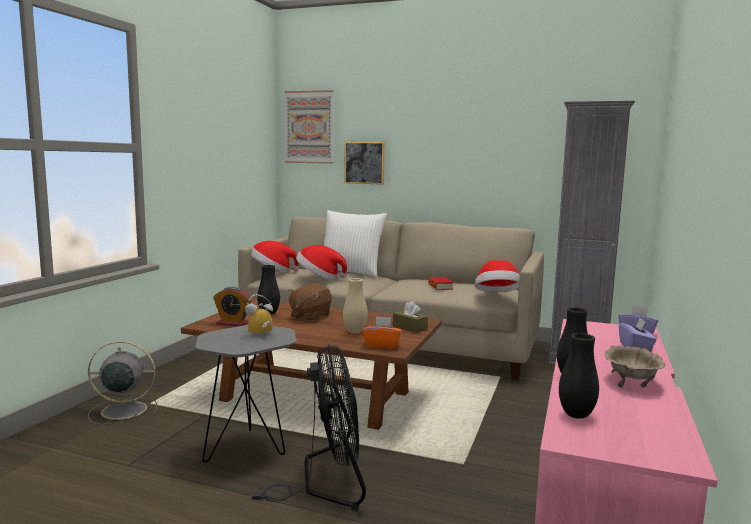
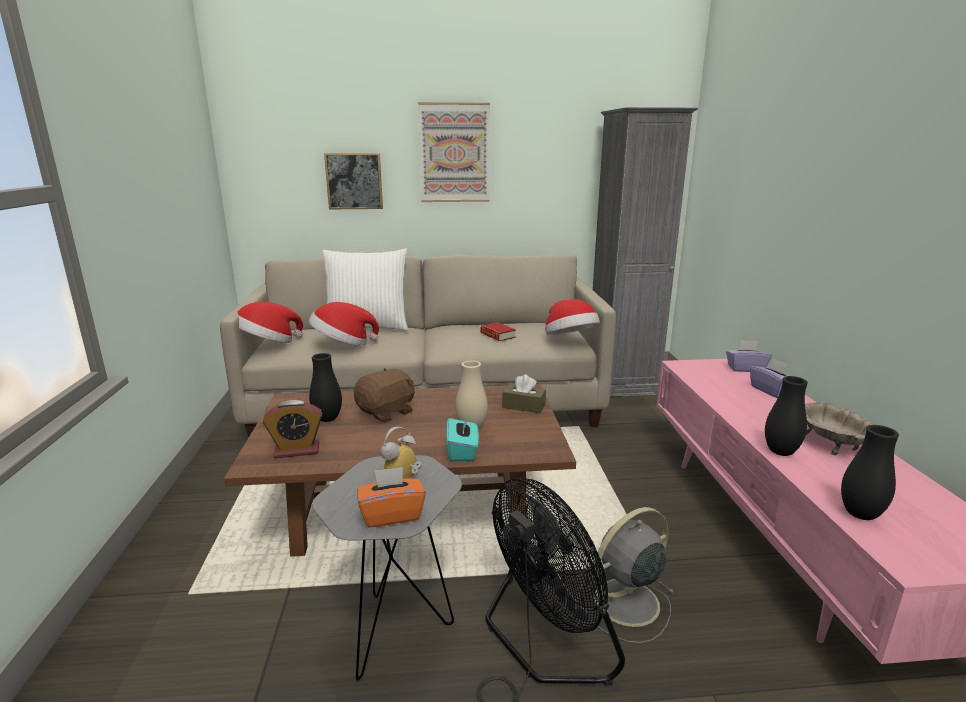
camera: 25 degrees left, 10 degrees up
grey fan [88,341,158,425] -> grey fan moved to [578,507,675,644]
picture [284,90,334,164] -> picture moved to [418,102,490,202]
brown plush toy [288,283,332,321] -> brown plush toy turned 135 degrees counterclockwise [354,368,415,422]
orange tissue box [362,316,402,349] -> orange tissue box moved to [357,467,426,527]
none -> turquoise tissue box [446,417,479,461]

